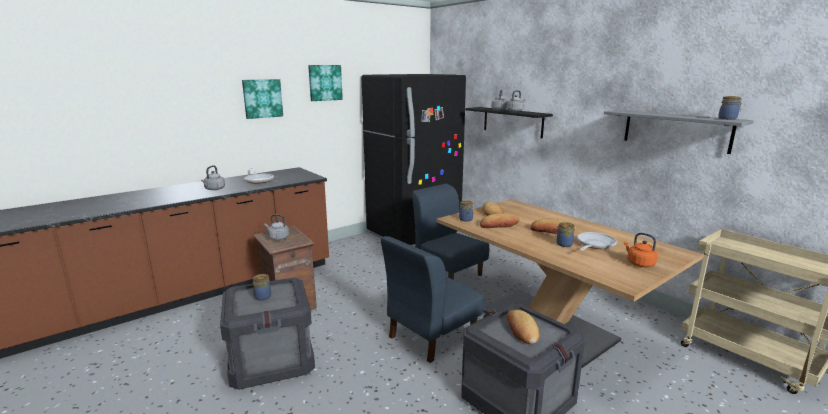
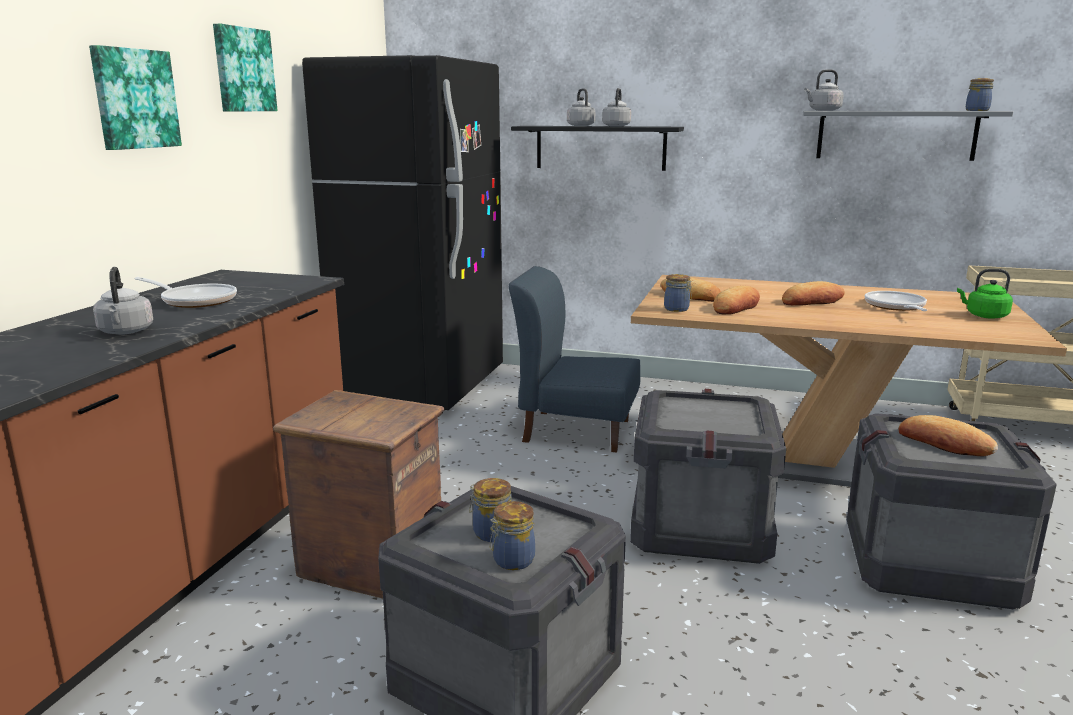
camera: 35 degrees left, 0 degrees up
grey kettle [264,214,289,240] -> grey kettle moved to [804,69,843,111]
blue chair [381,236,484,363] -> crate [630,389,786,564]
jar [555,222,575,247] -> jar moved to [490,501,535,570]
orange kettle [624,233,658,267] -> green kettle [957,269,1013,319]

